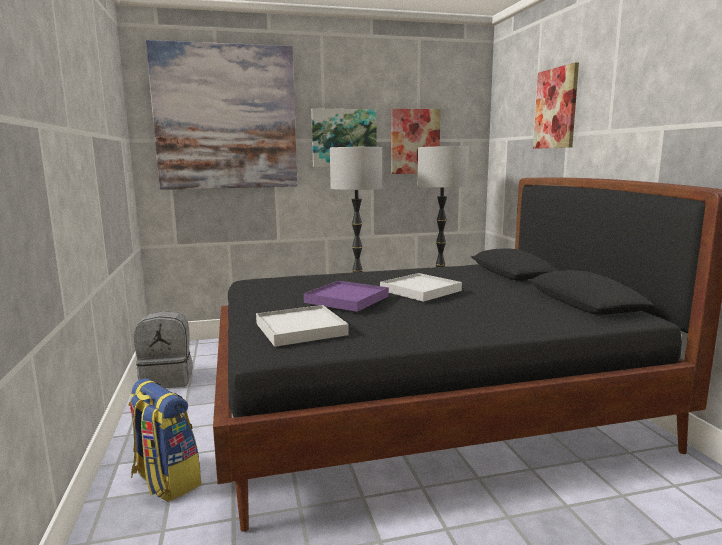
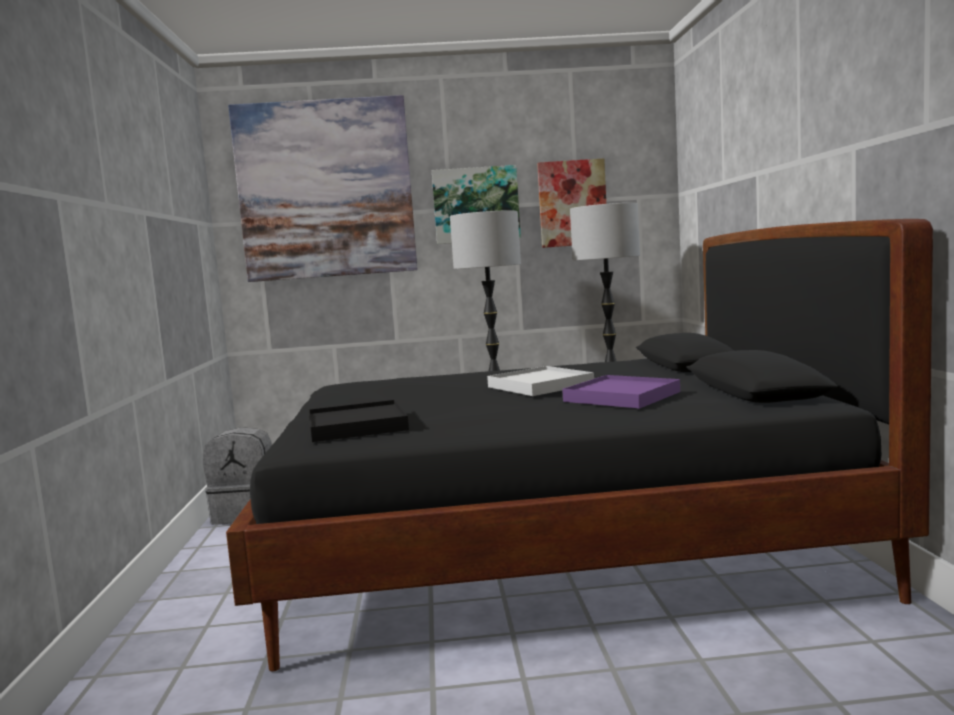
camera: 10 degrees right, 5 degrees down
backpack [128,378,201,502] -> none
white tray [256,305,349,347] -> black tray [308,400,409,442]
purple tray [304,281,389,312] -> purple tray moved to [562,375,680,409]
picture [533,62,579,149] -> none

